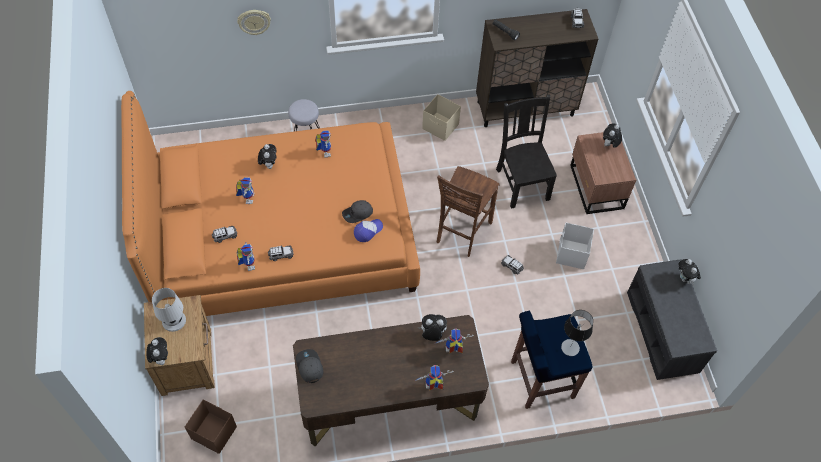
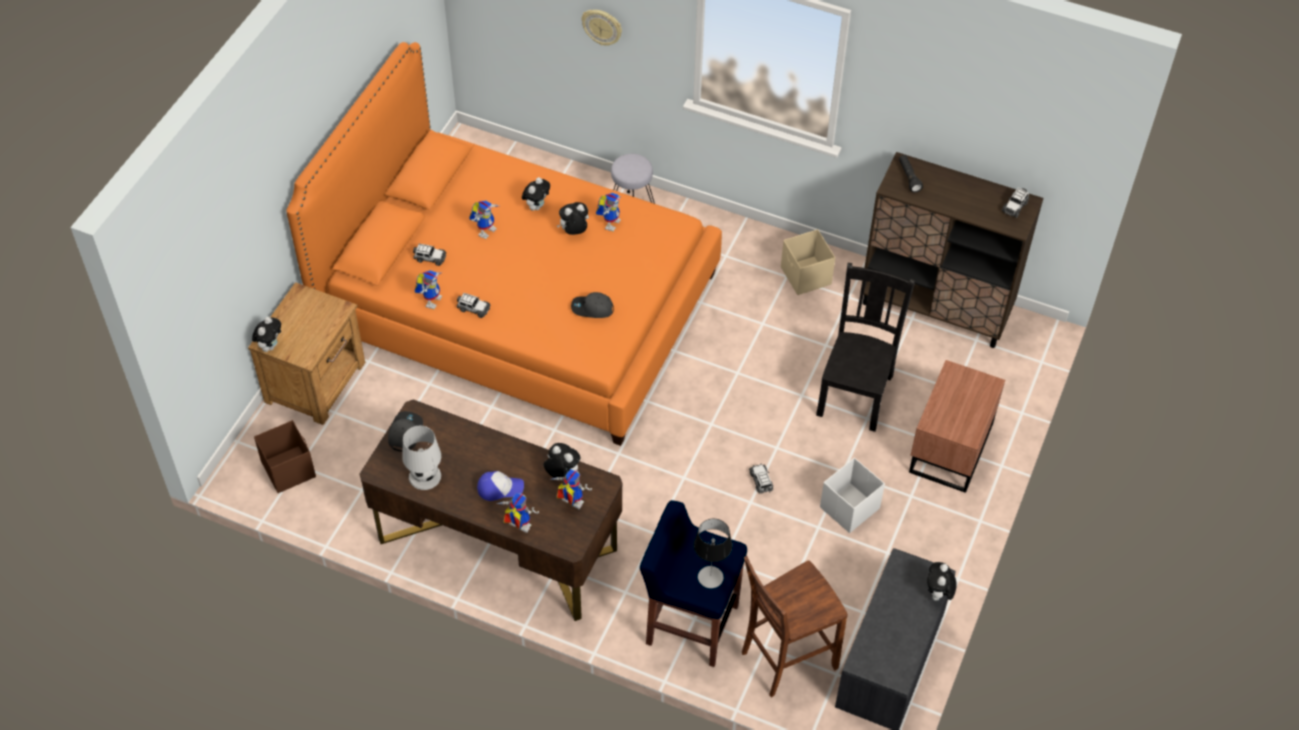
camera: 35 degrees right, 5 degrees down
white table lamp [152,288,186,332] -> white table lamp moved to [402,426,441,490]
cap [354,219,383,242] -> cap moved to [477,471,524,501]
brown chair [437,166,500,257] -> brown chair moved to [742,556,848,697]
plush toy [603,123,622,148] -> plush toy moved to [557,202,589,235]

